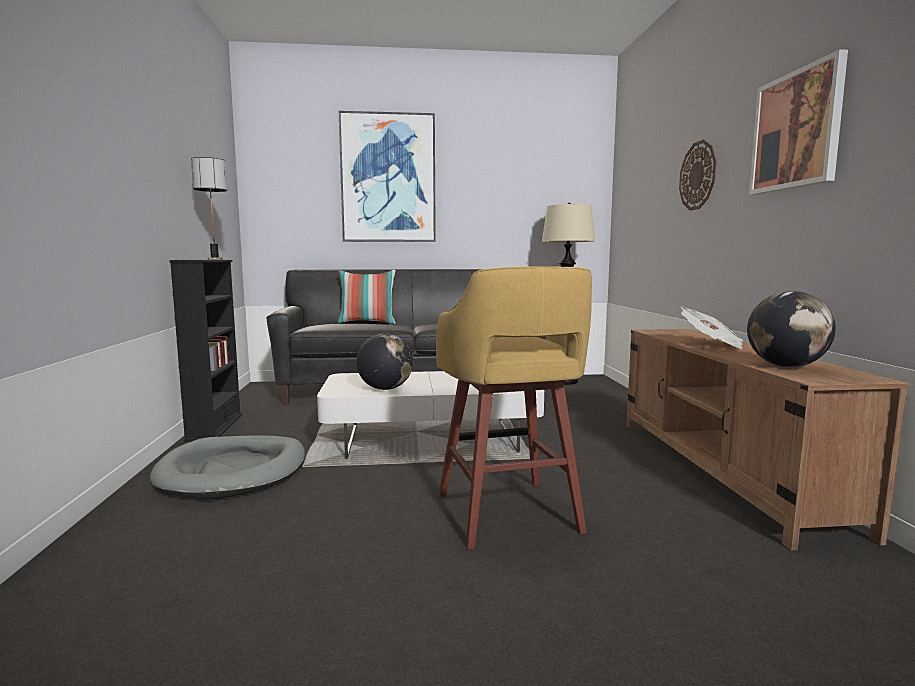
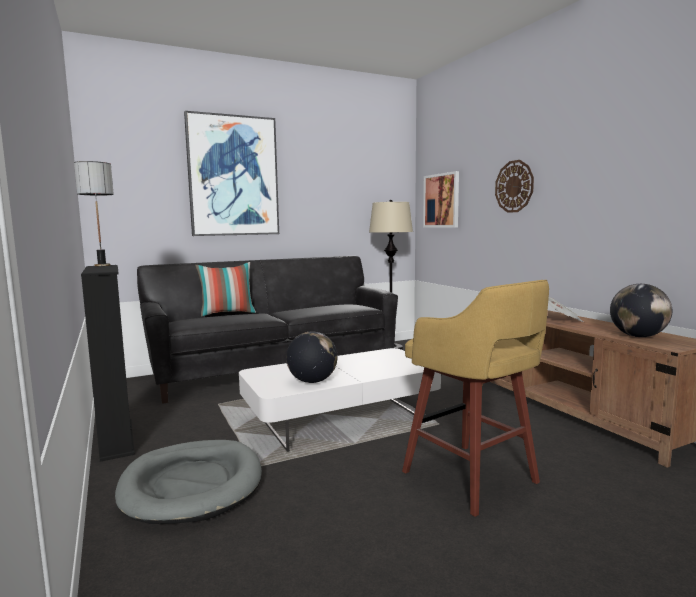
camera: 20 degrees left, 0 degrees up
picture [749,49,848,195] -> picture moved to [423,171,459,228]

